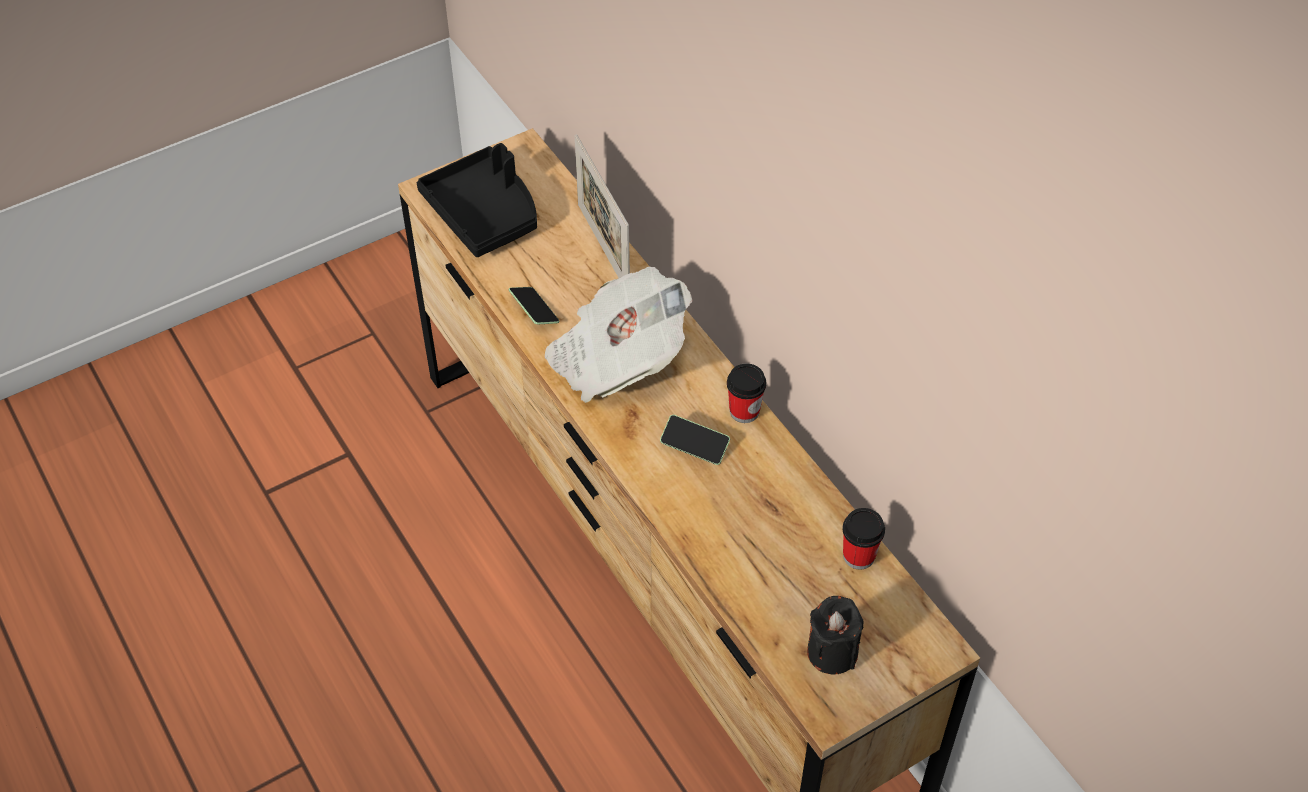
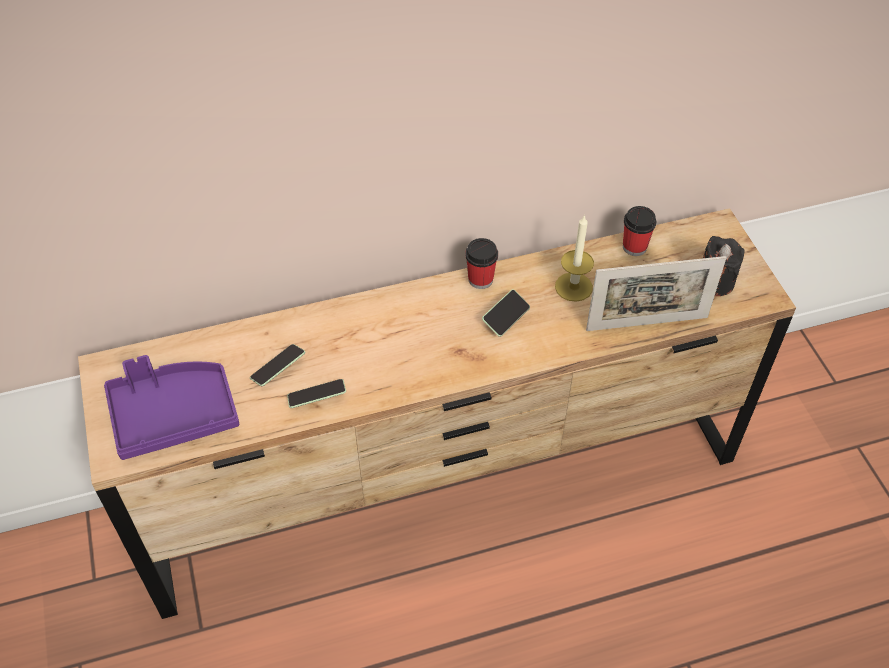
camera: 75 degrees left, 0 degrees up
black tray [417,143,537,257] -> purple tray [104,355,239,460]
newspaper [545,267,692,403] -> none
picture frame [575,134,630,278] -> picture frame moved to [586,256,727,331]
none -> phone [250,344,305,386]
none -> candle [555,215,594,302]

